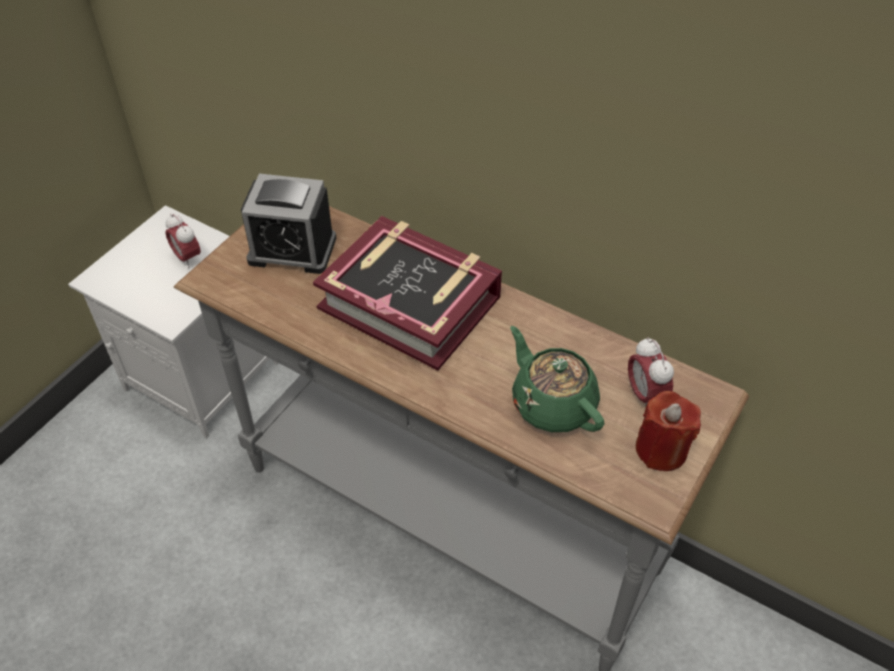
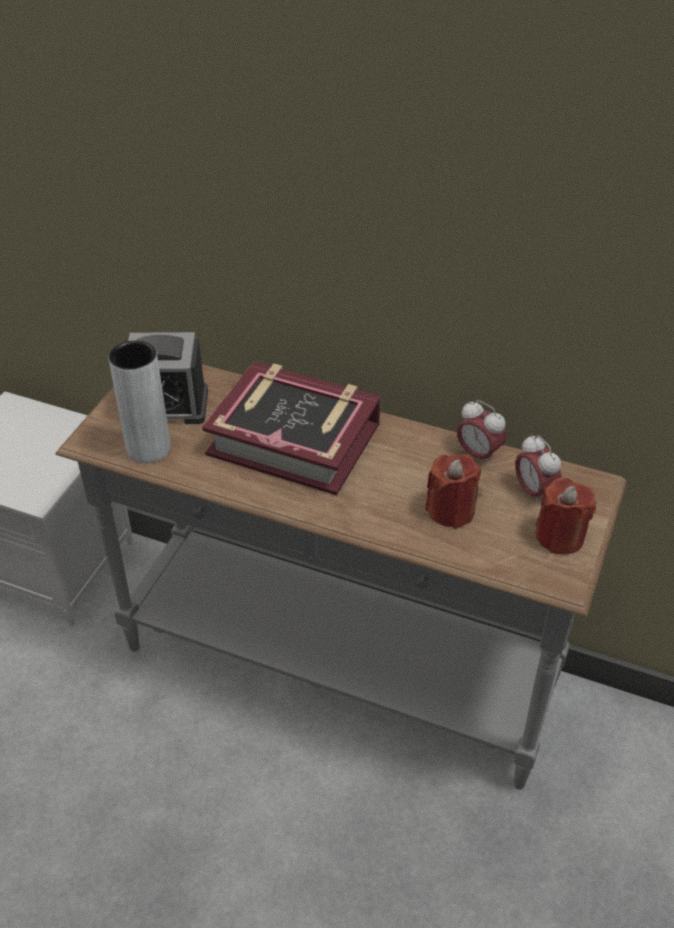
camera: 10 degrees left, 5 degrees down
alarm clock [165,214,201,268] -> alarm clock moved to [457,400,506,466]
green teapot [510,326,605,432] -> red candle [425,455,481,529]
none -> grey vase [108,341,171,464]

